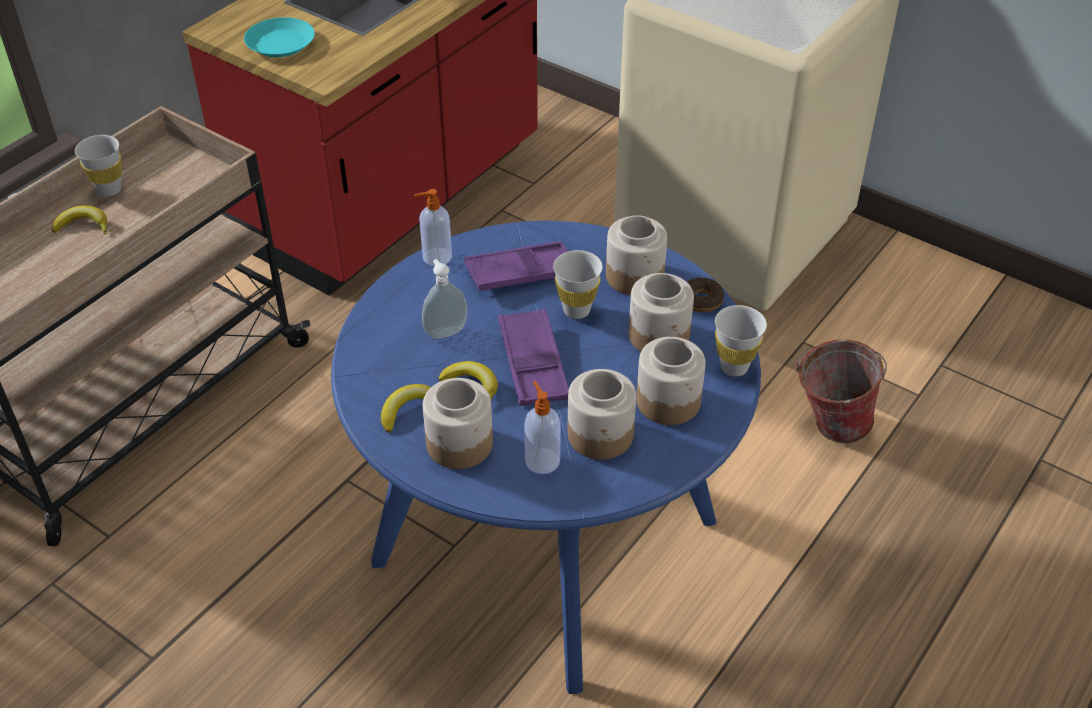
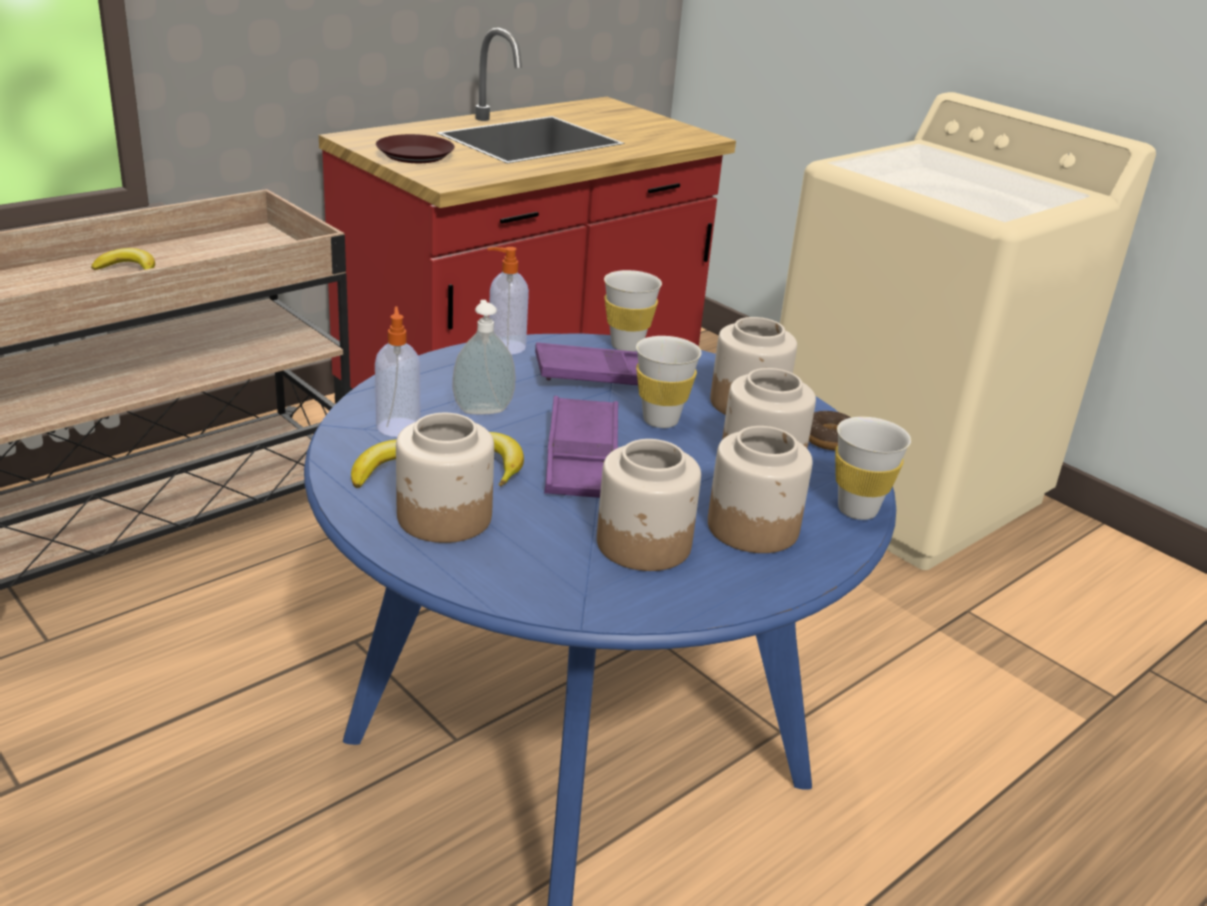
camera: 10 degrees right, 15 degrees down
white cup [75,135,122,196] -> white cup moved to [604,270,662,352]
turquoise plate [244,17,315,57] -> brown plate [376,134,455,163]
soap dispenser [524,381,561,474] -> soap dispenser moved to [375,307,420,437]
bucket [796,339,887,443] -> none

